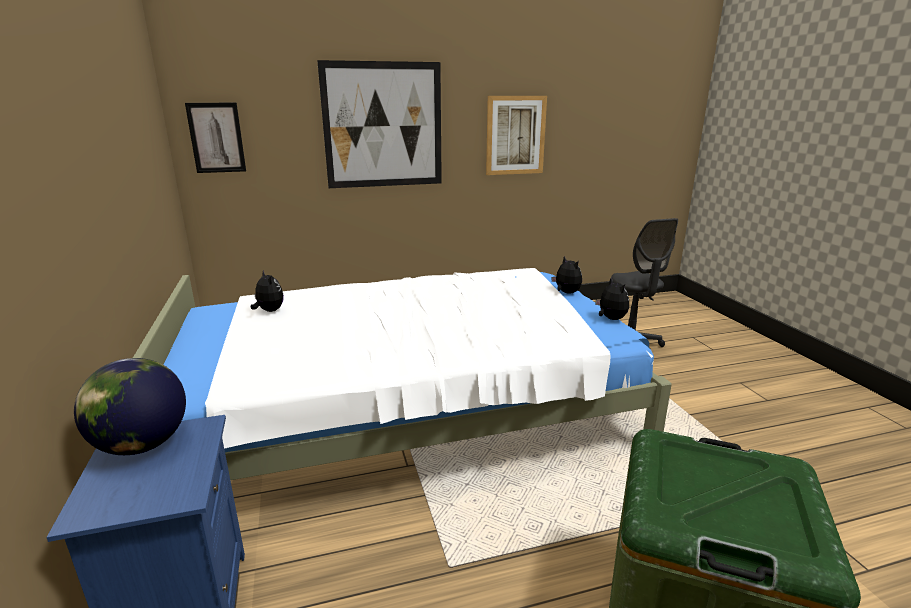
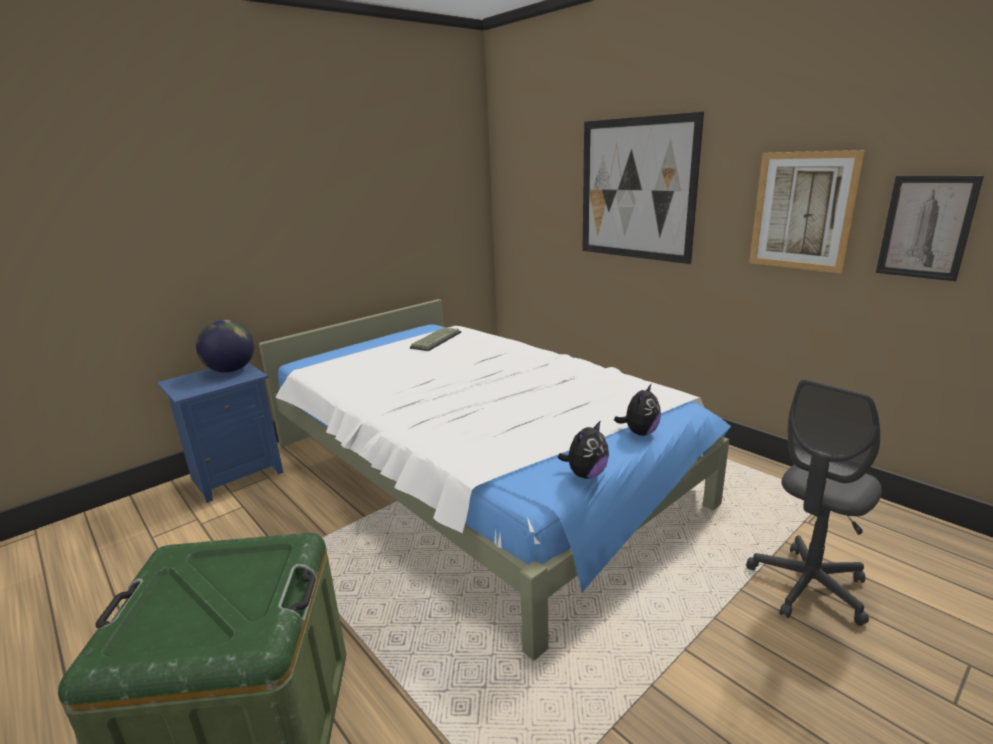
camera: 65 degrees right, 0 degrees up
picture [185,103,246,173] -> picture moved to [876,176,984,281]
plush toy [251,270,284,312] -> keyboard [410,327,461,351]

